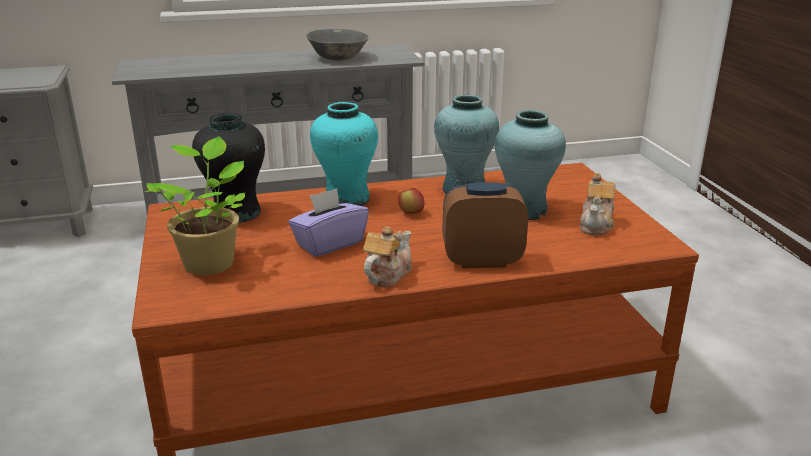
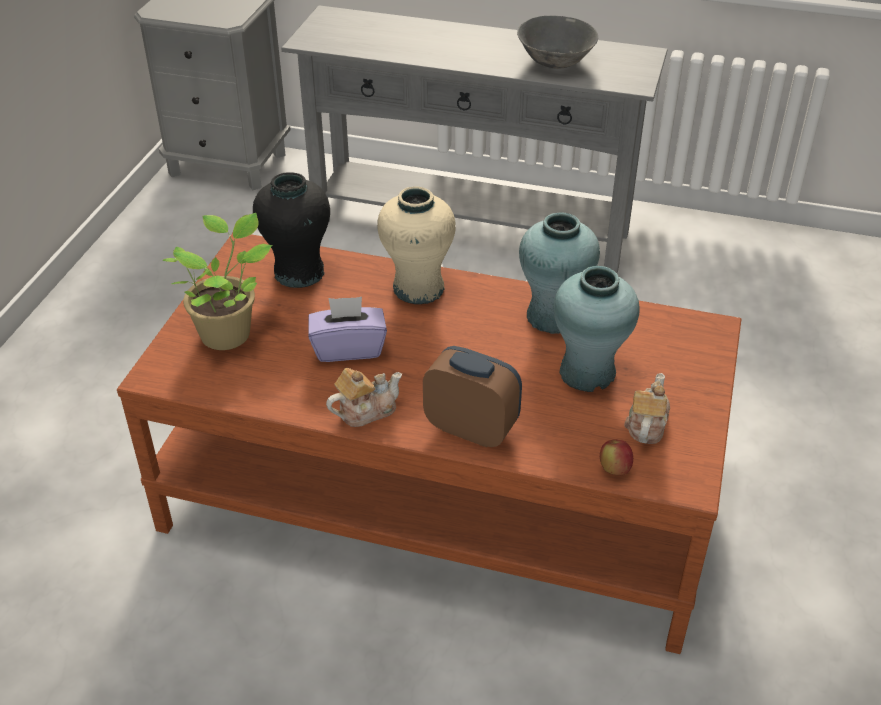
camera: 30 degrees right, 15 degrees up
turquoise vase [310,102,378,206] -> beige vase [377,186,456,304]
apple [398,188,424,214] -> apple moved to [600,439,633,475]
teapot [579,173,615,235] -> teapot turned 150 degrees clockwise [624,373,670,444]

